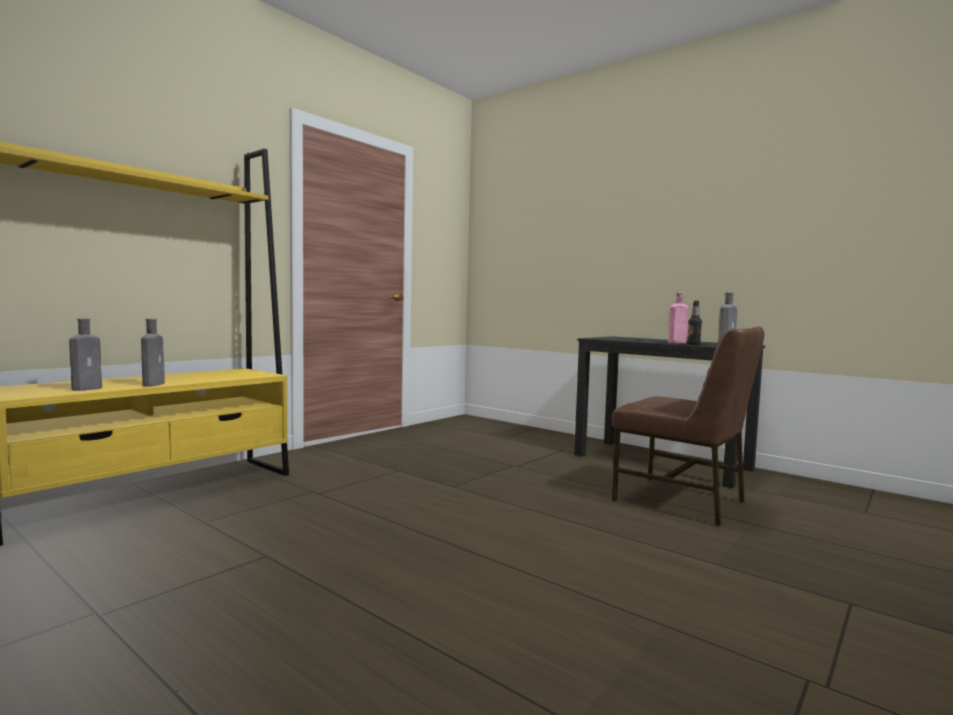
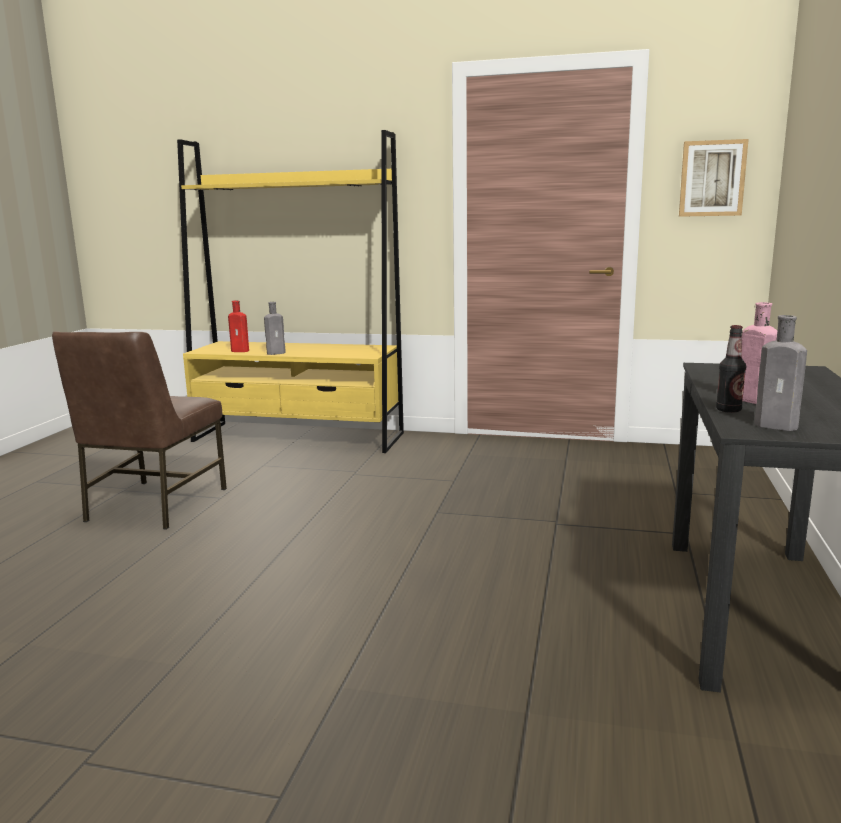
camera: 65 degrees right, 10 degrees up
grey bottle [69,318,102,391] -> red bottle [228,300,249,352]
brown chair [612,326,765,526] -> brown chair moved to [52,331,227,530]
none -> picture [679,139,749,217]

